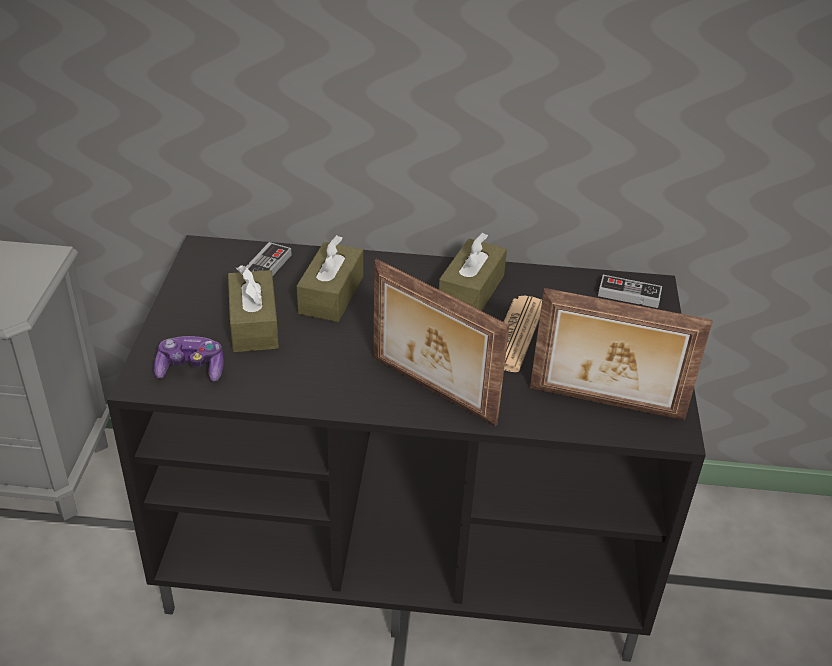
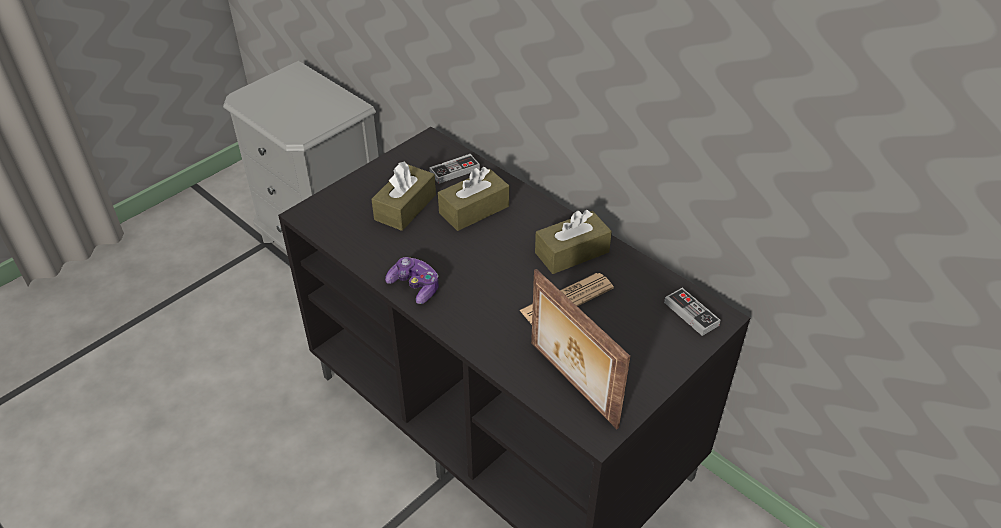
camera: 40 degrees right, 5 degrees up
game controller [153,336,224,381] -> game controller moved to [385,257,439,304]
picture frame [373,259,509,427] -> none

